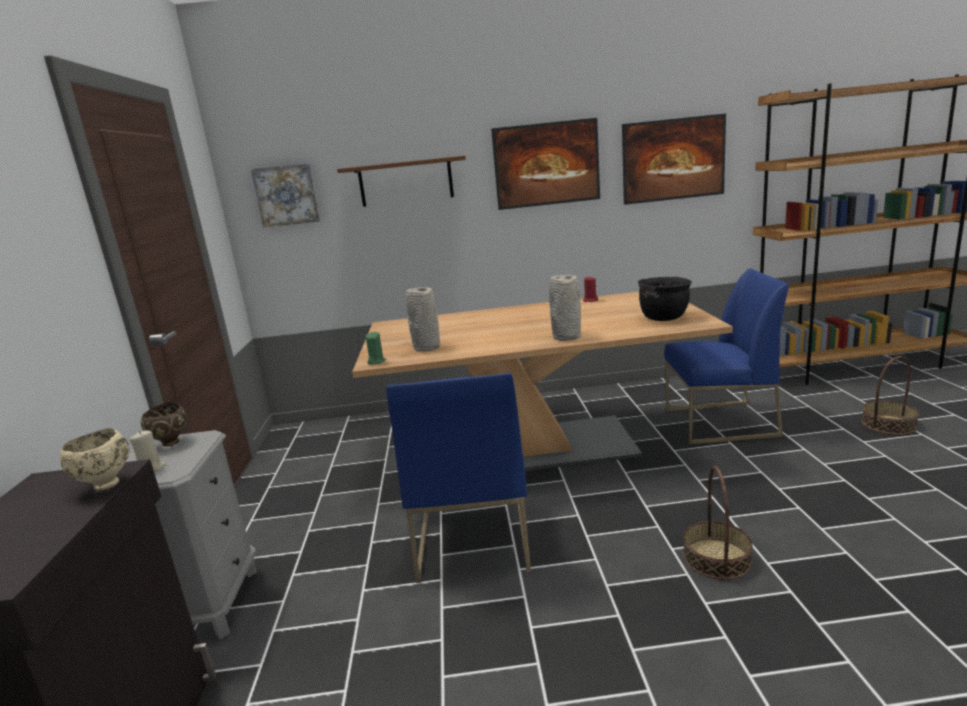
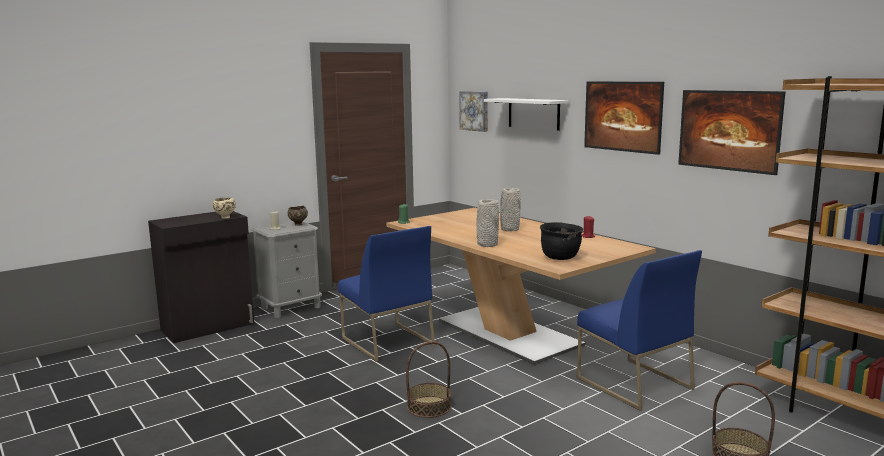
camera: 55 degrees right, 5 degrees down
brown shelf [337,156,466,207] -> white shelf [484,98,569,131]
blue chair [386,373,531,583] -> blue chair turned 90 degrees counterclockwise [338,226,435,362]
grey vase [406,287,440,351] -> grey vase moved to [500,188,521,231]

